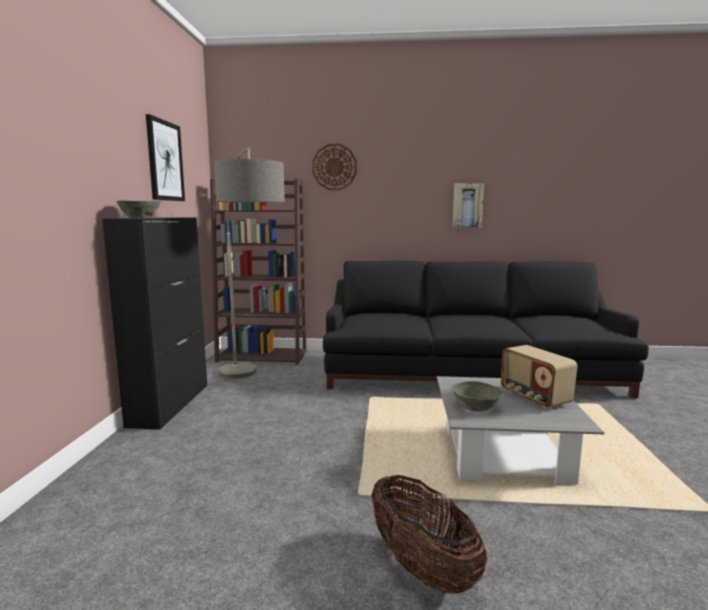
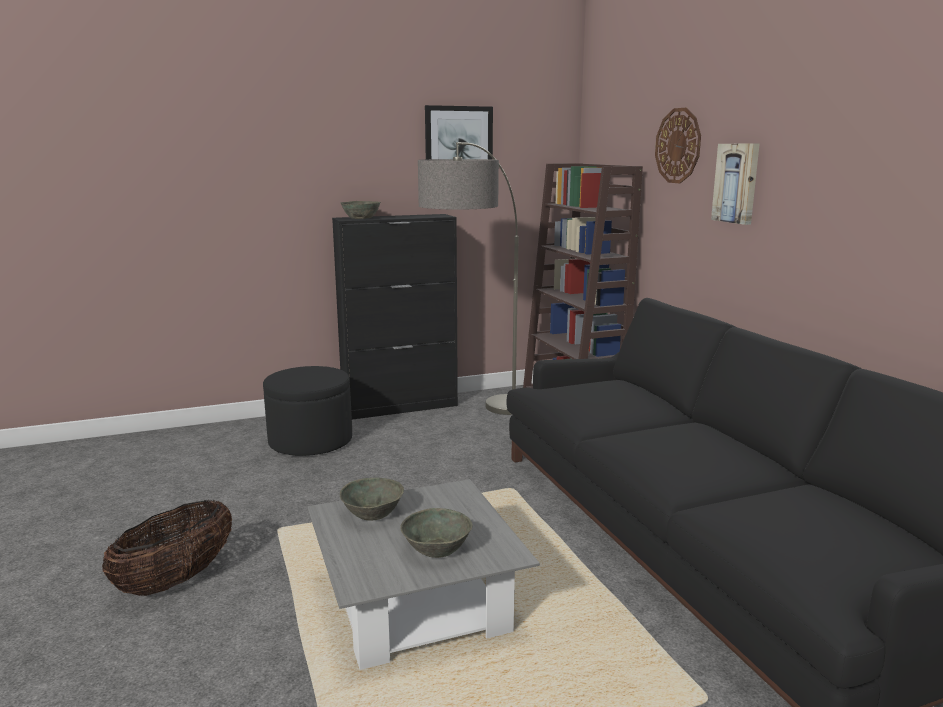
camera: 65 degrees right, 5 degrees up
picture [453,183,484,227] -> picture moved to [711,144,760,225]
radio [501,345,578,408] -> grey bowl [400,508,473,558]
none -> black ottoman [263,366,352,456]

